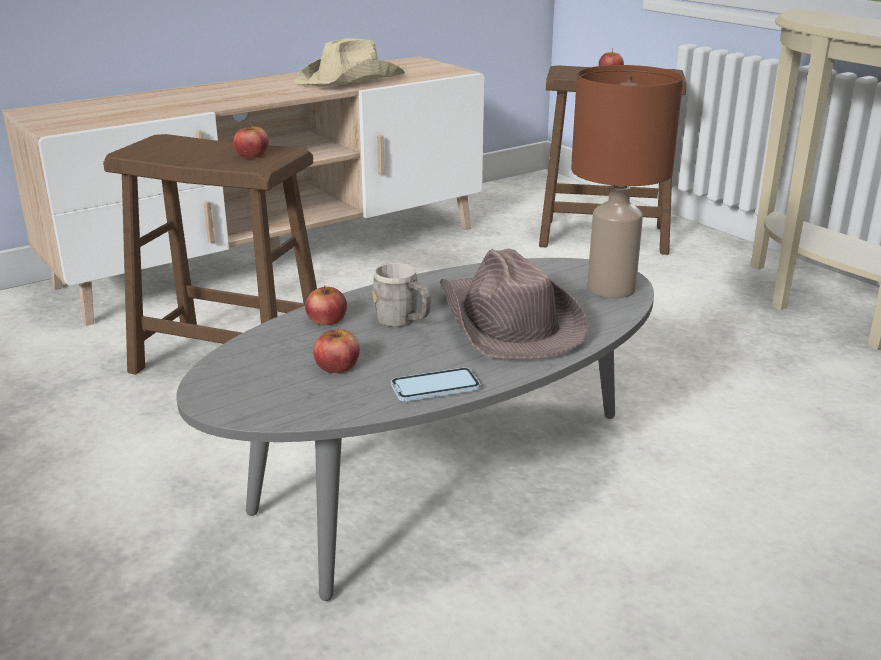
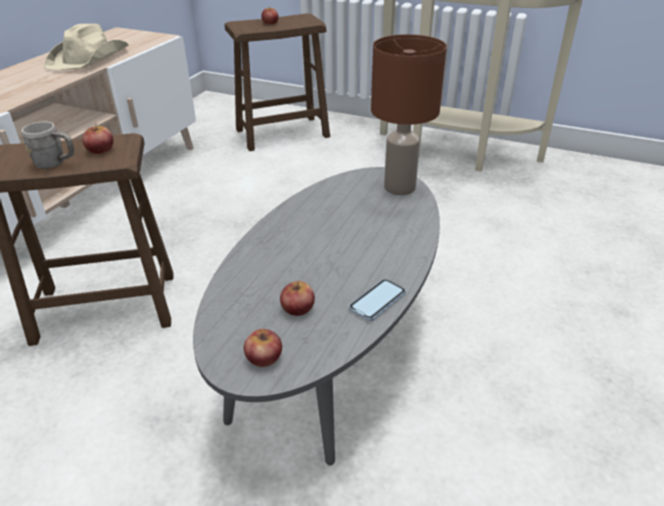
camera: 30 degrees left, 10 degrees up
apple [305,285,347,325] -> apple moved to [244,329,282,367]
grey mug [372,263,431,327] -> grey mug moved to [22,122,75,169]
brown hat [440,249,589,359] -> none

